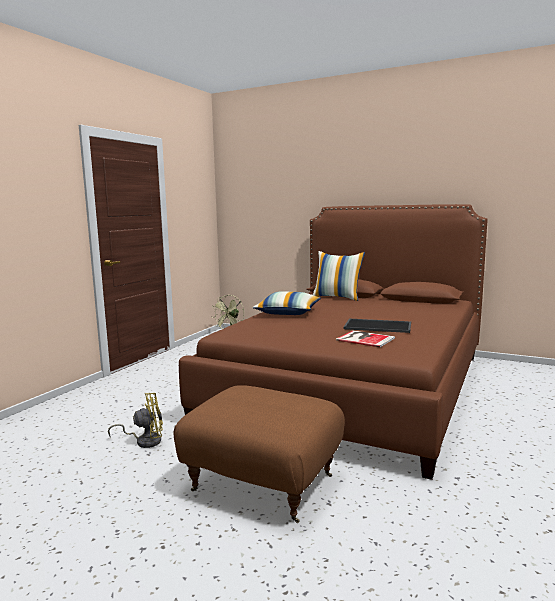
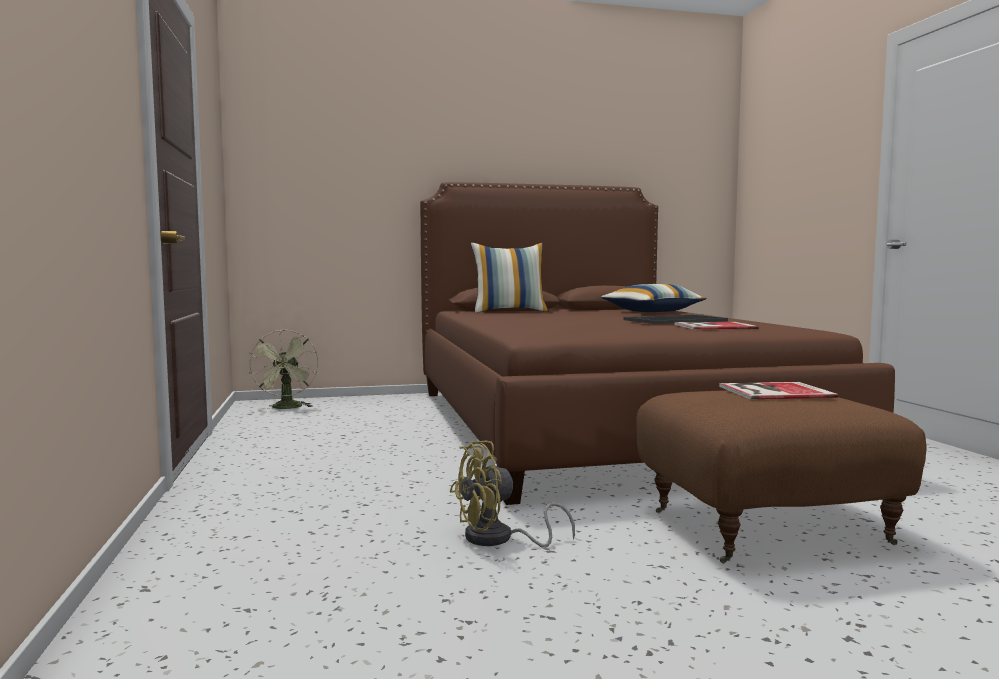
camera: 40 degrees left, 5 degrees down
yellow fan [108,393,163,448] -> yellow fan turned 150 degrees counterclockwise [450,441,575,548]
pillow [253,292,321,315] -> pillow moved to [601,284,706,312]
none -> book [719,382,838,399]

